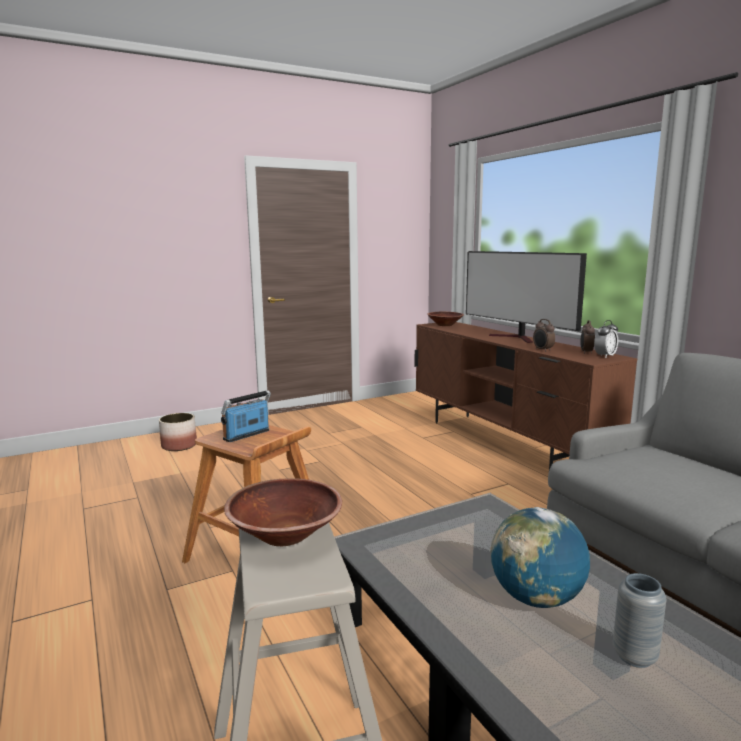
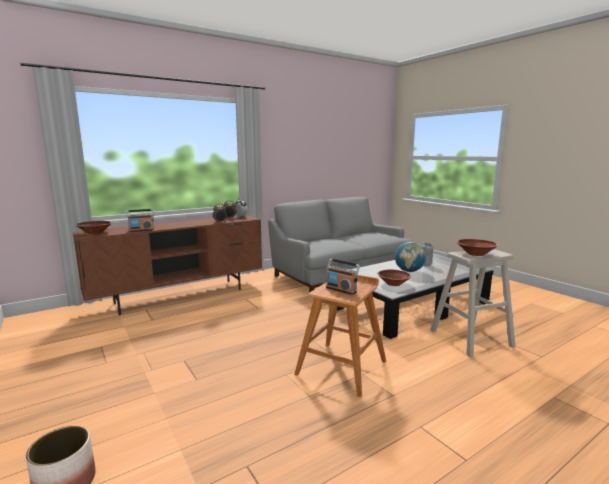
camera: 95 degrees left, 0 degrees up
television [466,251,587,343] -> none
none -> radio [126,209,154,232]
none -> brown bowl [377,269,411,286]

